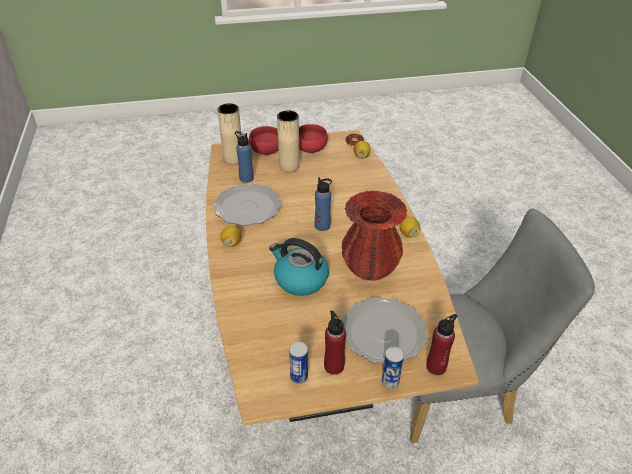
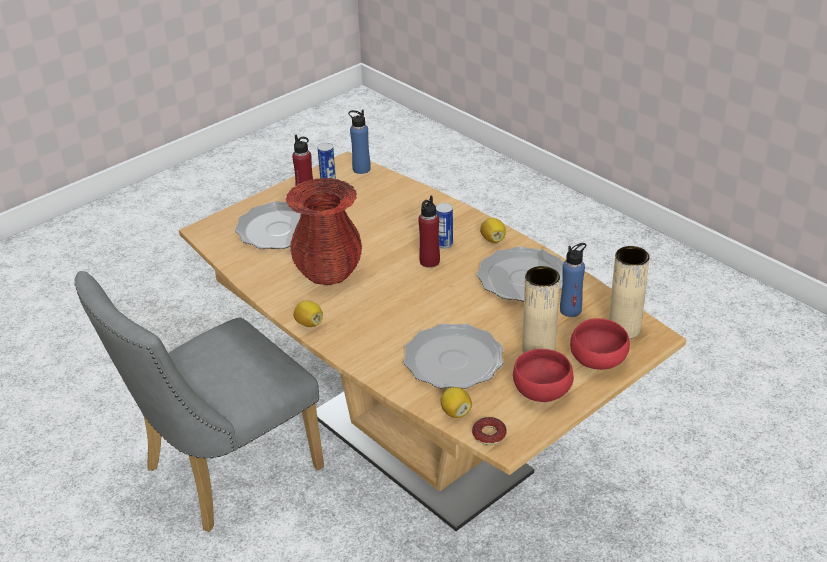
camera: 150 degrees right, 5 degrees down
kettle [269,238,329,296] -> none
blue bottle [315,177,332,231] -> blue bottle moved to [348,110,371,174]
can [382,347,404,389] -> can moved to [436,203,453,249]
red bottle [426,314,458,375] -> red bottle moved to [418,196,440,268]
none -> plate [404,324,504,389]

